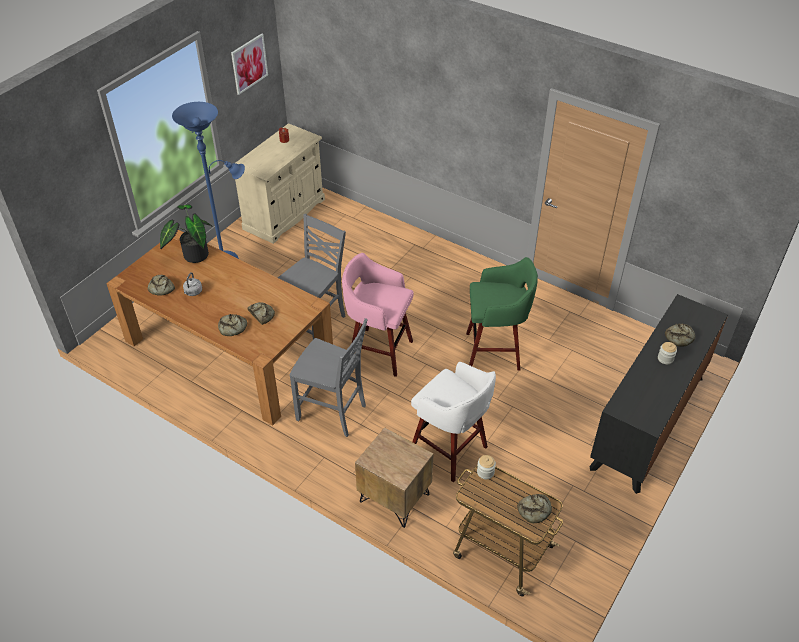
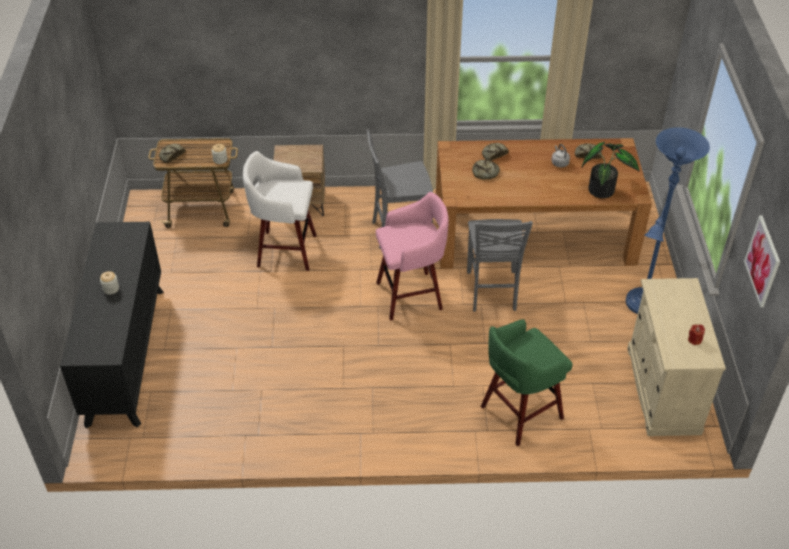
camera: 145 degrees right, 0 degrees up
green stool [466,257,538,371] -> green stool moved to [481,319,573,446]
bread [665,324,695,347] -> none

